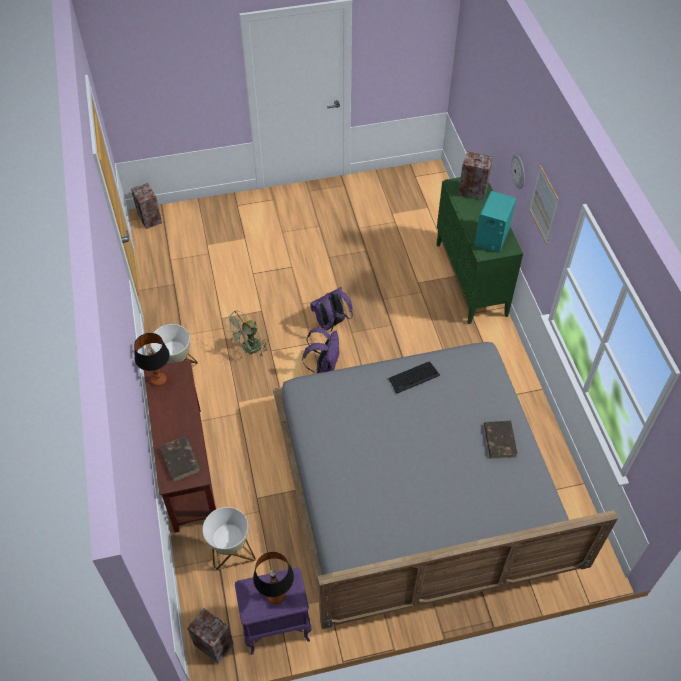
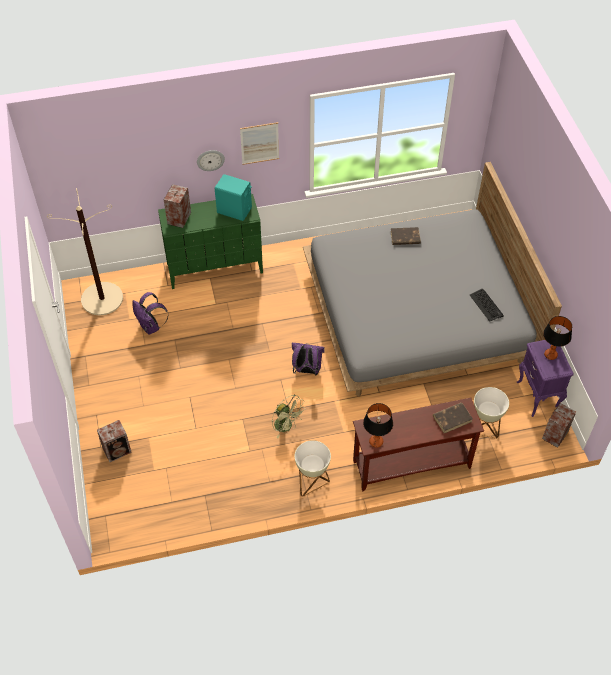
camera: 90 degrees left, 0 degrees up
speaker [131,183,162,229] -> speaker moved to [97,420,132,462]
purple backpack [310,287,353,332] -> purple backpack moved to [132,292,168,334]
keyboard [388,361,440,393] -> keyboard moved to [470,288,504,322]
none -> beige clothes rack [47,188,123,315]

